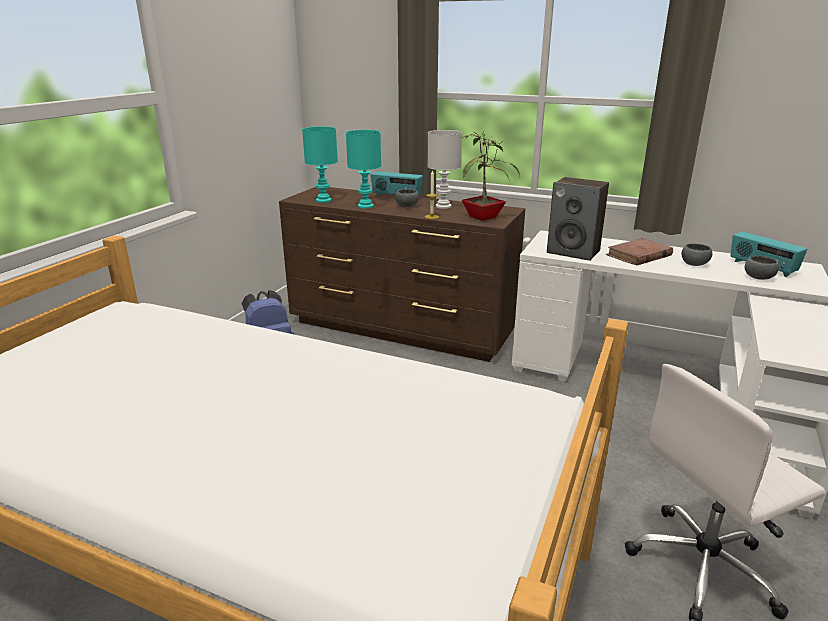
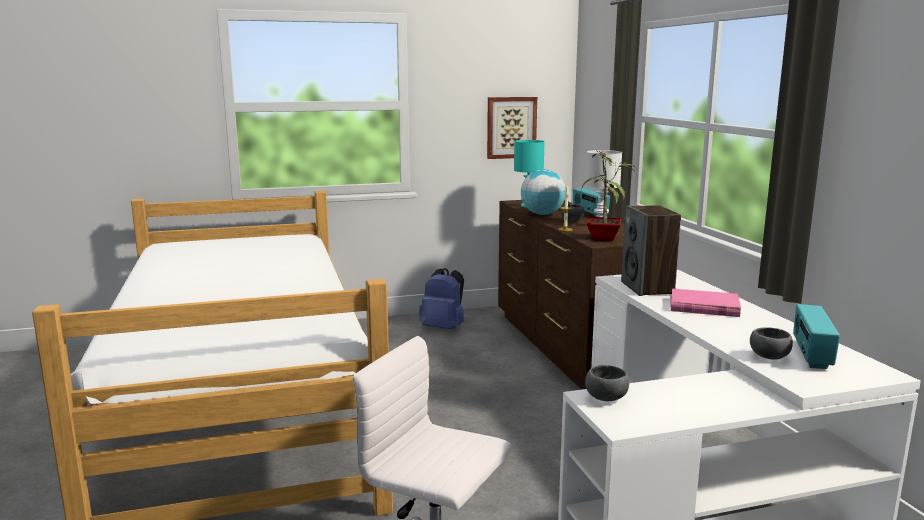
camera: 50 degrees right, 10 degrees down
turquoise table lamp [346,130,381,209] -> globe [521,169,566,215]
brown book [606,238,673,266] -> pink book [670,289,741,317]
grey bowl [682,243,712,266] -> grey bowl moved to [585,365,629,401]
none -> picture [487,97,537,159]

